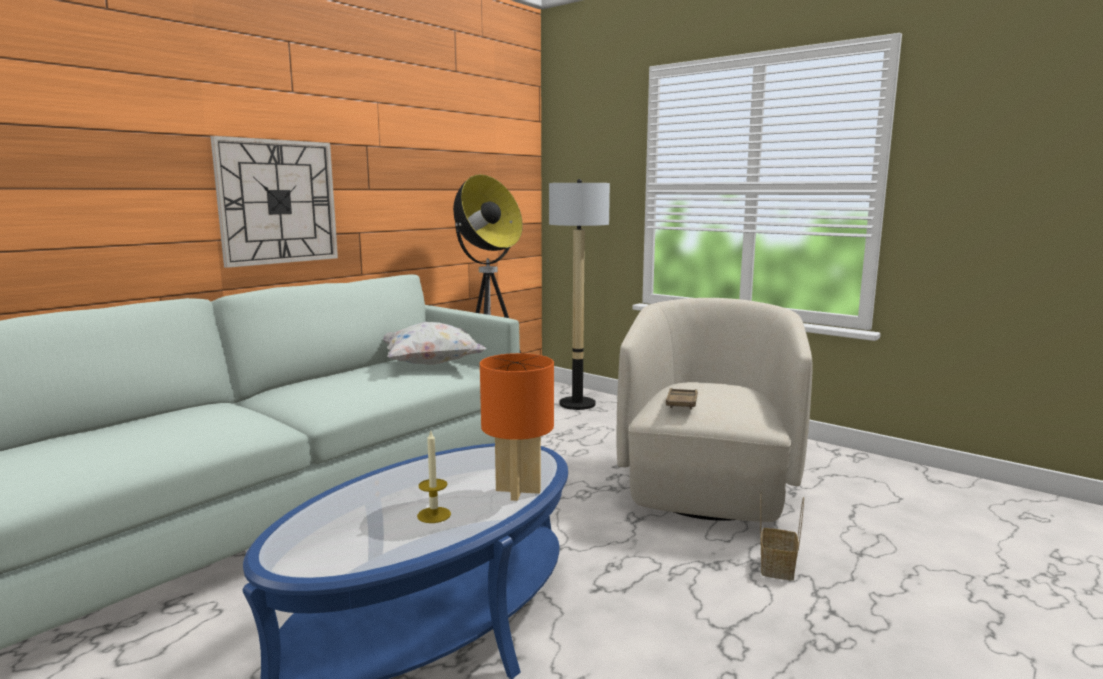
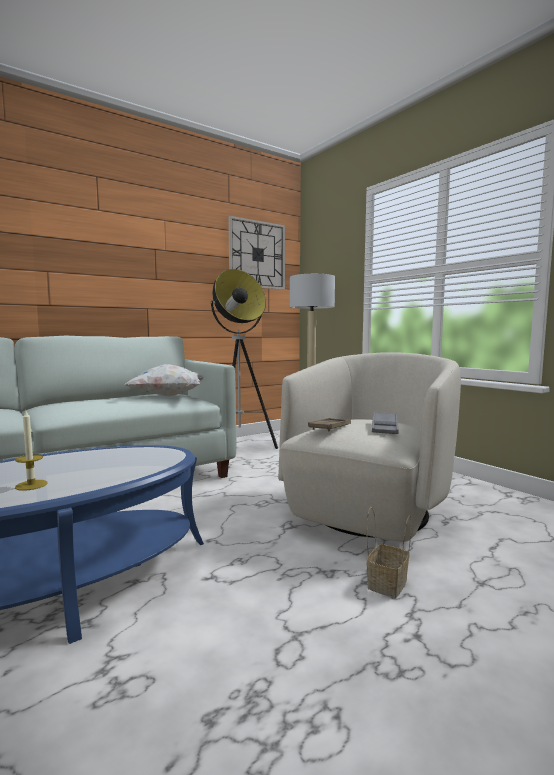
camera: 15 degrees right, 5 degrees down
wall clock [210,136,338,268] -> wall clock moved to [228,216,285,290]
orange table lamp [480,353,554,501] -> none
none -> grey tray [372,412,399,434]

